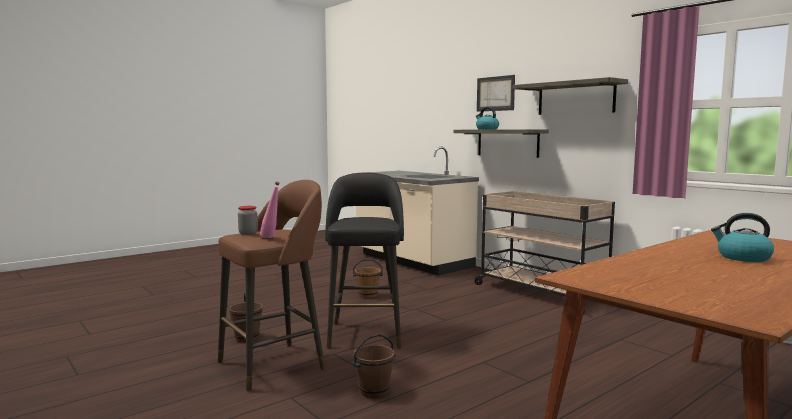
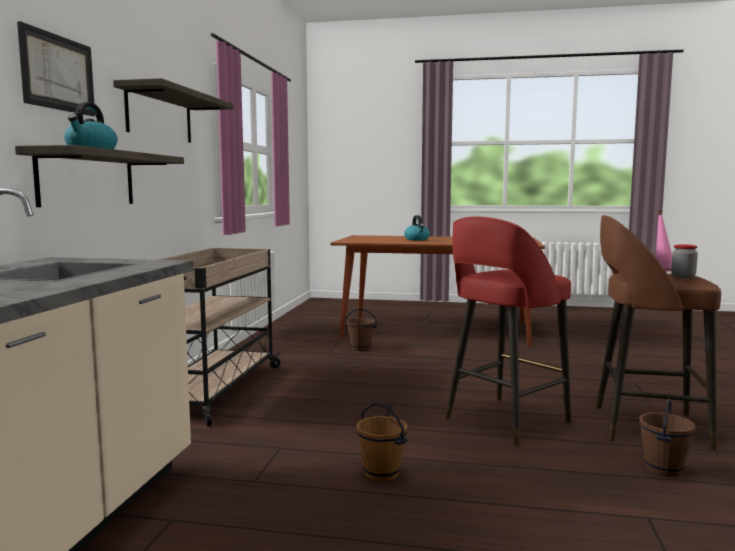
camera: 130 degrees left, 0 degrees up
black stool [325,172,404,349] -> red stool [445,217,571,446]
brown bucket [352,334,396,398] -> brown bucket moved to [345,309,377,351]

